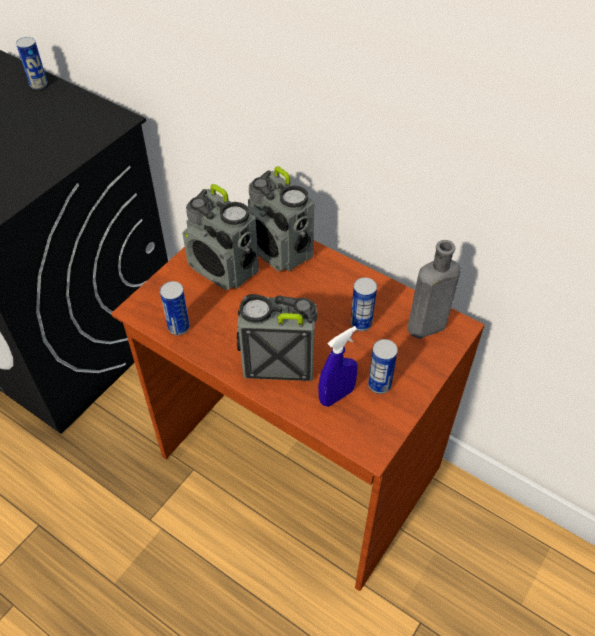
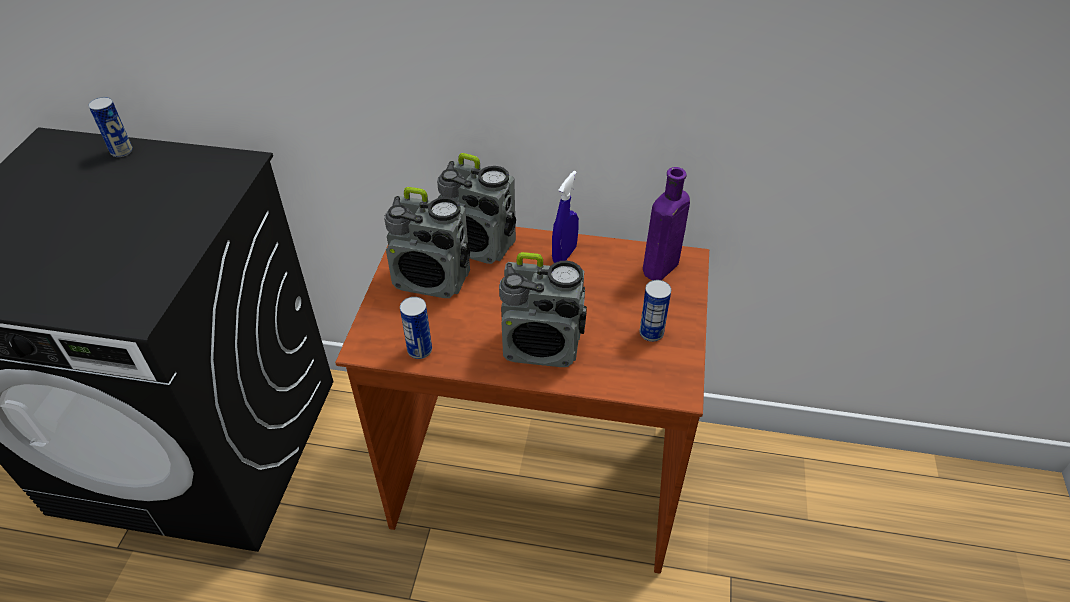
camera: 25 degrees left, 5 degrees down
radio [237,294,317,381] -> radio turned 150 degrees counterclockwise [499,252,587,367]
blue spray bottle [318,326,358,407] -> blue spray bottle moved to [552,171,579,263]
can [351,277,377,331] -> none
grey bottle [407,240,461,339] -> purple bottle [643,167,690,280]

